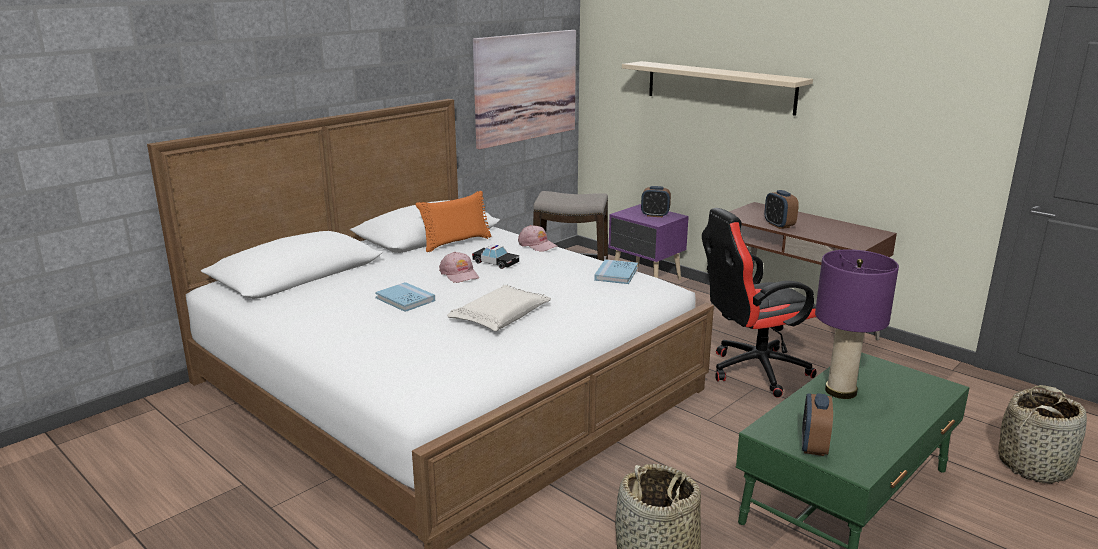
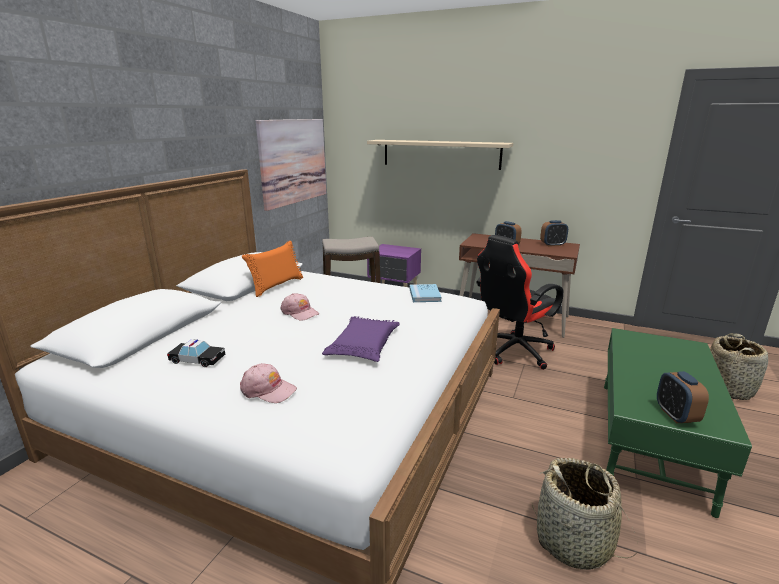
camera: 20 degrees left, 0 degrees up
blue book [375,282,435,312] -> none
white pillow [447,285,551,331] -> purple pillow [322,316,400,362]
toy car [472,245,519,269] -> toy car moved to [167,339,225,367]
pink cap [518,225,558,252] -> pink cap moved to [240,363,297,403]
alarm clock [641,186,671,217] -> alarm clock moved to [540,220,568,246]
purple table lamp [815,249,899,399] -> none

